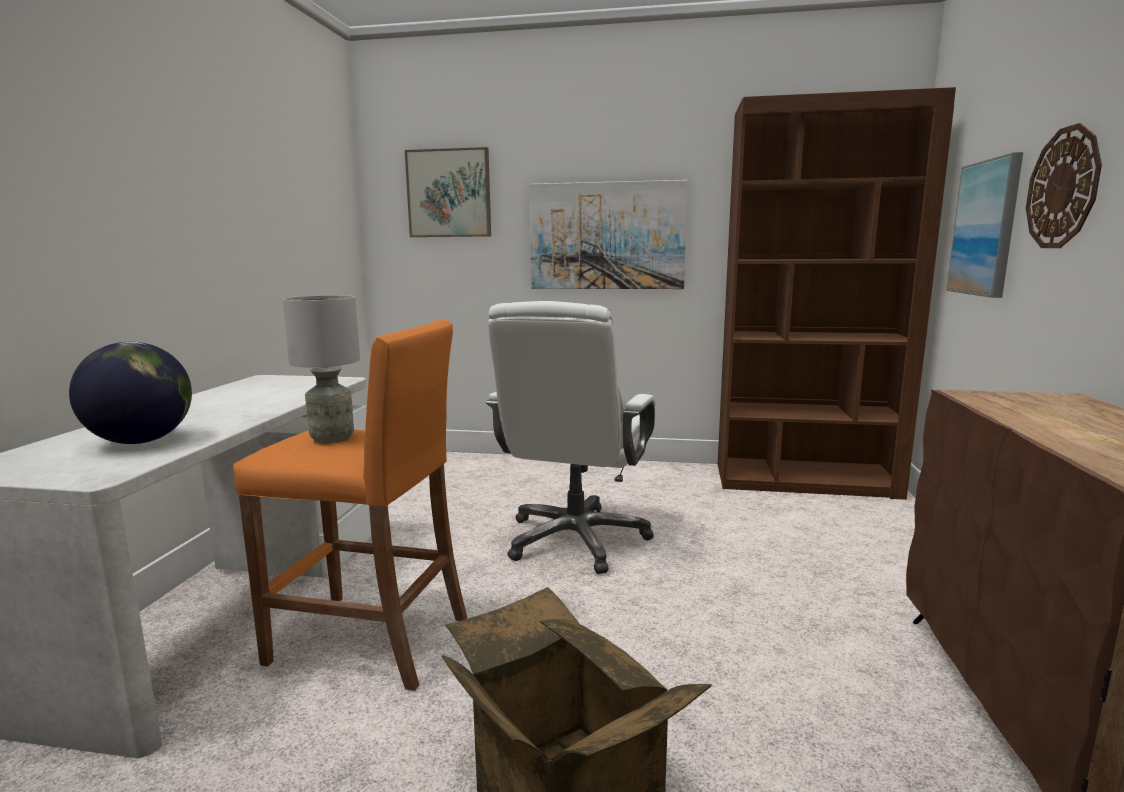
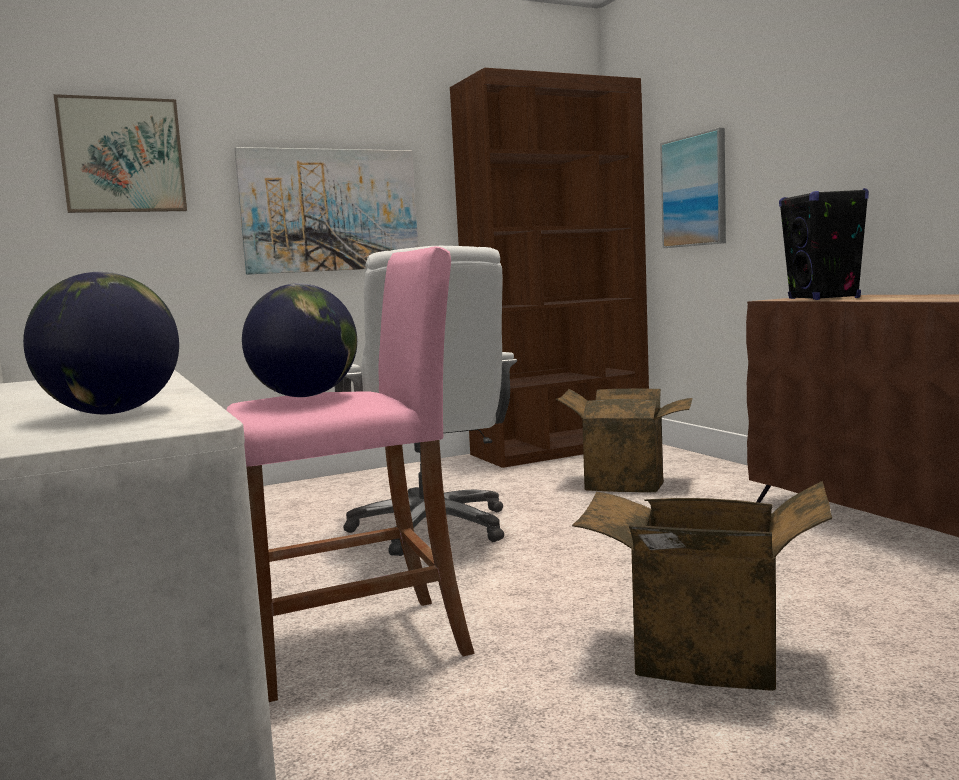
camera: 35 degrees left, 5 degrees down
orange stool [233,319,468,691] -> pink stool [226,246,475,702]
grey table lamp [282,295,360,444] -> globe [242,283,357,397]
wall clock [1026,123,1102,248] -> none
none -> cardboard box [556,389,692,492]
none -> black speaker [779,188,869,300]

